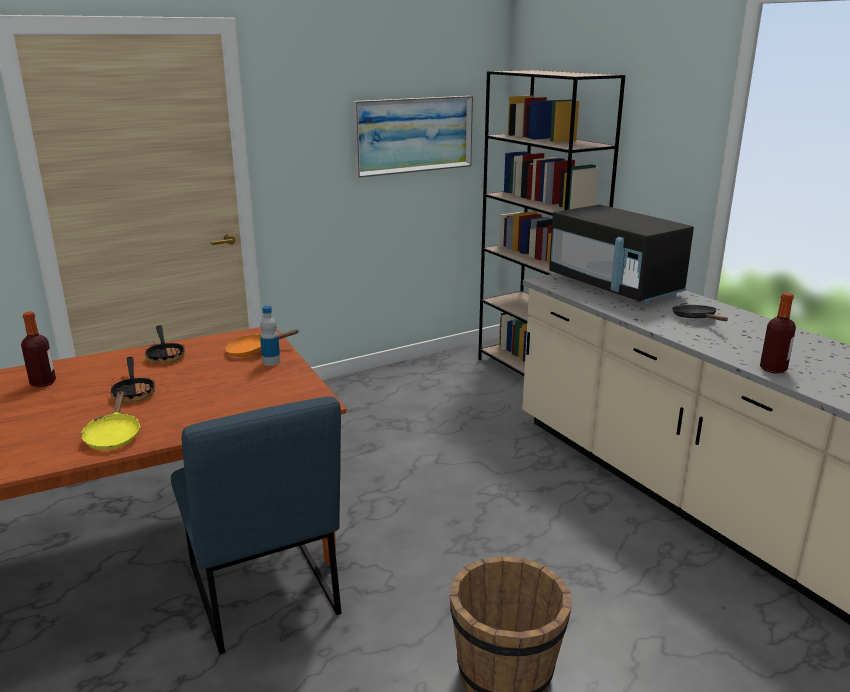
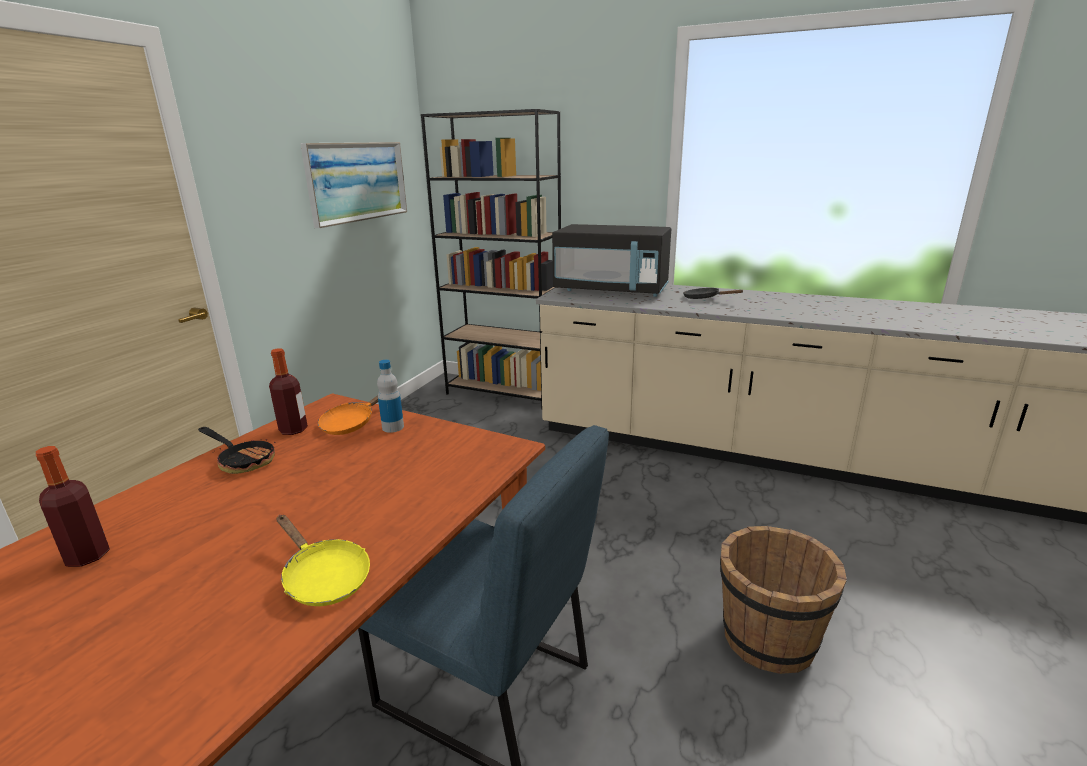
camera: 35 degrees left, 0 degrees up
frying pan [110,357,156,402] -> none
bottle [760,293,796,373] -> bottle moved to [269,348,308,435]

